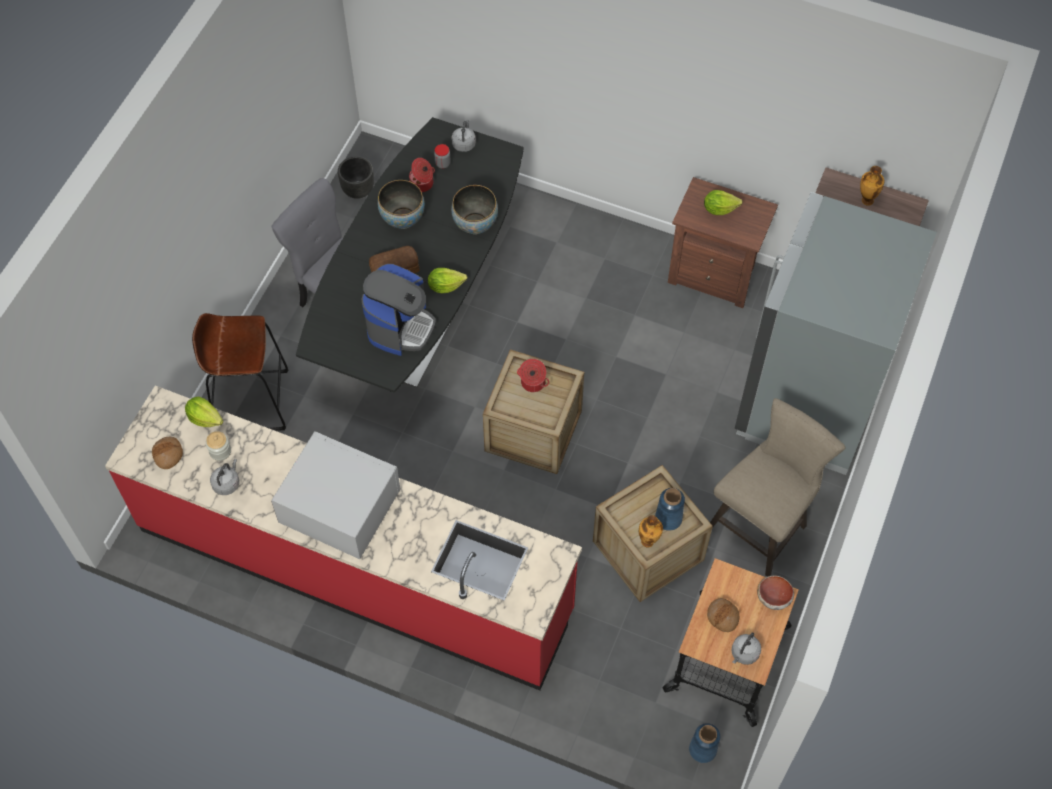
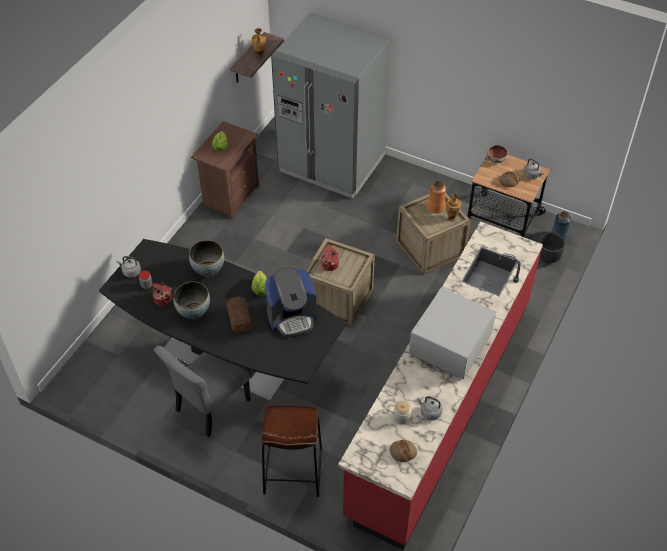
camera: 85 degrees left, 10 degrees down
lettuce [185,397,223,427] -> none
black planter [338,156,374,199] -> black planter moved to [539,233,565,264]
coffee machine [362,264,436,356] -> coffee machine turned 135 degrees clockwise [265,267,317,337]
blue vase [655,488,685,531] -> orange vase [428,181,446,213]
beige stool [710,398,845,577] -> none

